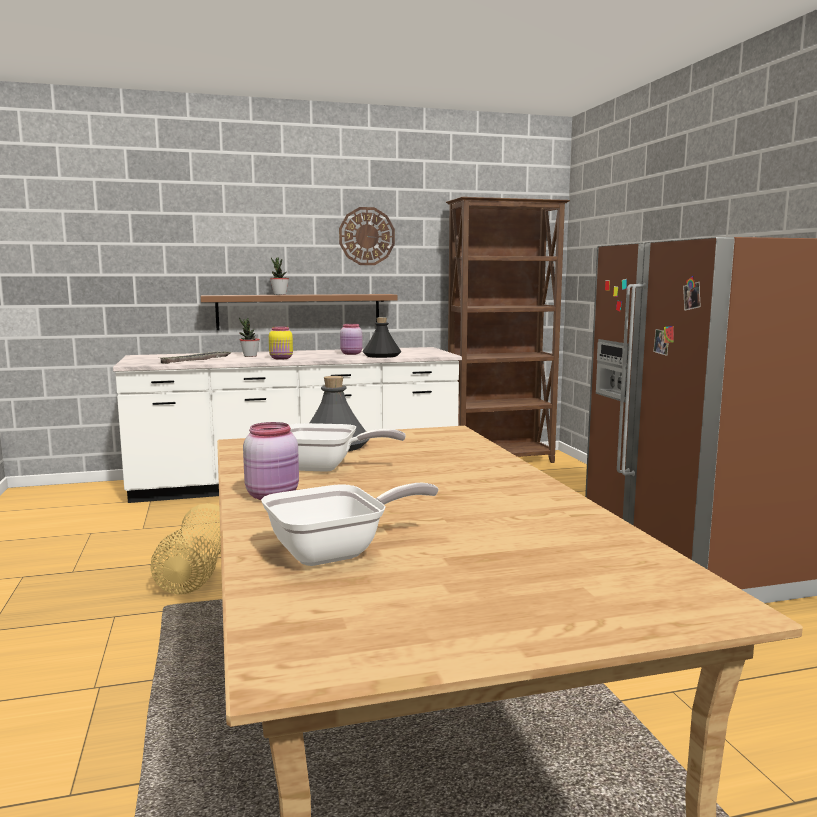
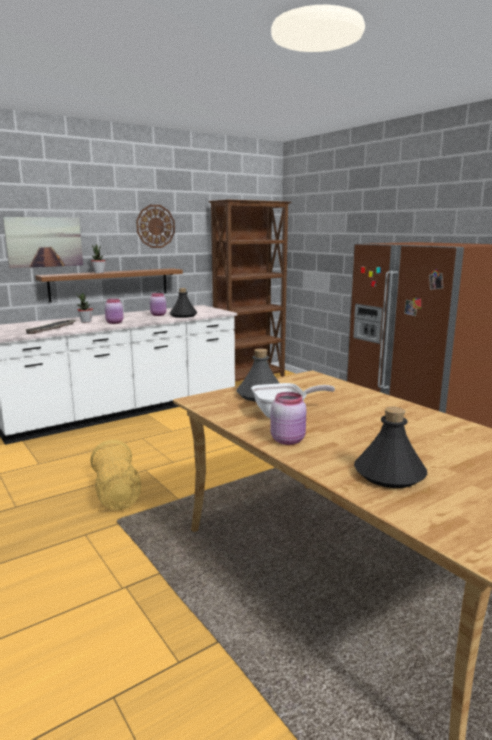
camera: 20 degrees left, 5 degrees up
frying pan [261,483,439,566] -> black bottle [354,407,427,488]
yellow jar [269,326,293,359] -> pink jar [105,299,123,324]
none -> picture [3,217,83,268]

